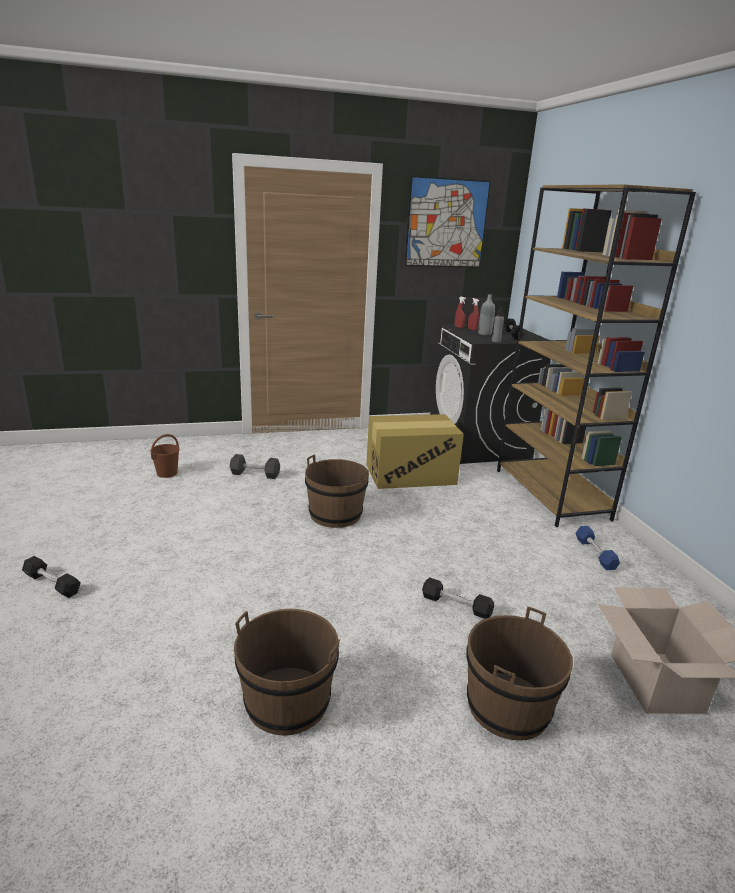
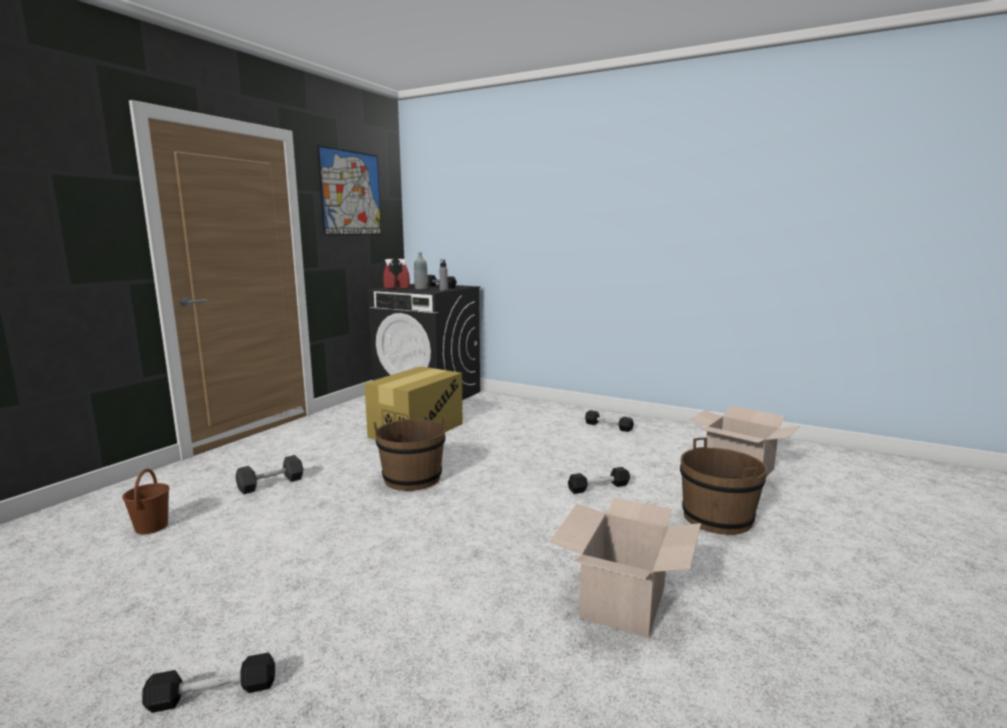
camera: 45 degrees left, 10 degrees down
brown bucket [234,609,340,736] -> cardboard box [550,497,701,638]
brown bookcase [497,184,696,527] -> none
blue dumbbell [576,526,620,570] -> black dumbbell [585,410,634,432]

